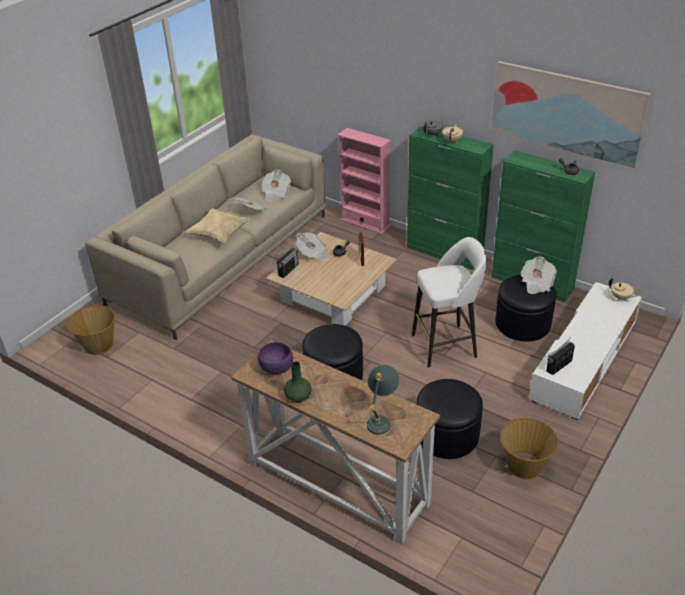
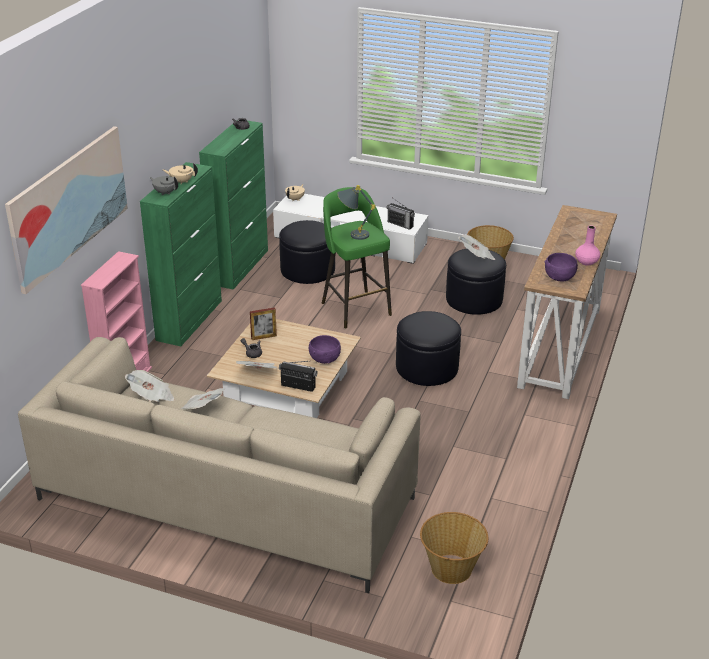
camera: 105 degrees left, 5 degrees down
beige pillow [185,208,250,243] -> none
green vase [284,361,312,402] -> pink vase [575,226,600,266]
grey table lamp [367,365,400,435] -> grey table lamp moved to [337,185,376,240]
white stool [412,237,486,368] -> green stool [322,187,392,328]
picture [491,61,651,168] -> picture moved to [5,126,128,294]
newspaper [521,256,557,294] -> newspaper moved to [458,235,495,260]
none -> purple bowl [309,335,341,364]

